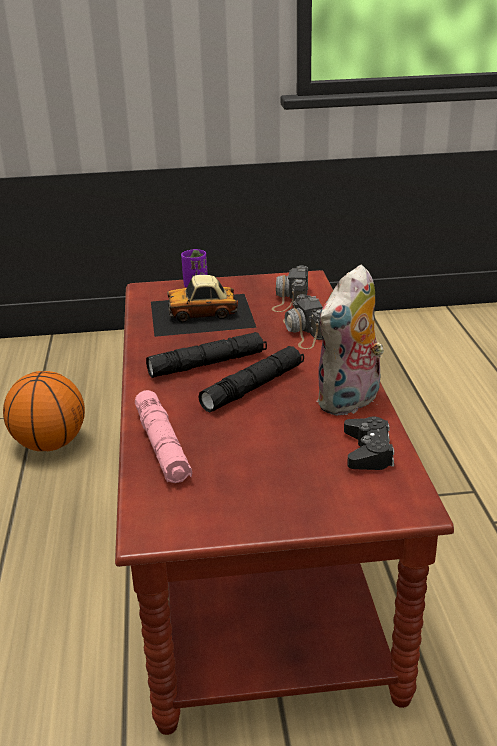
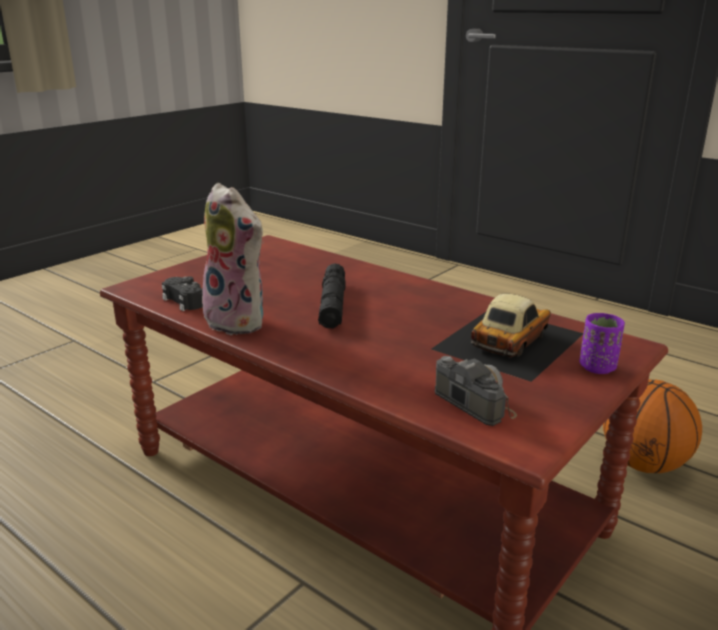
camera: 135 degrees right, 5 degrees down
pink flashlight [135,390,192,483] -> none
black flashlight [146,332,267,378] -> none
camera [283,294,322,349] -> none
plush toy [317,265,384,416] -> plush toy turned 135 degrees clockwise [201,183,264,335]

